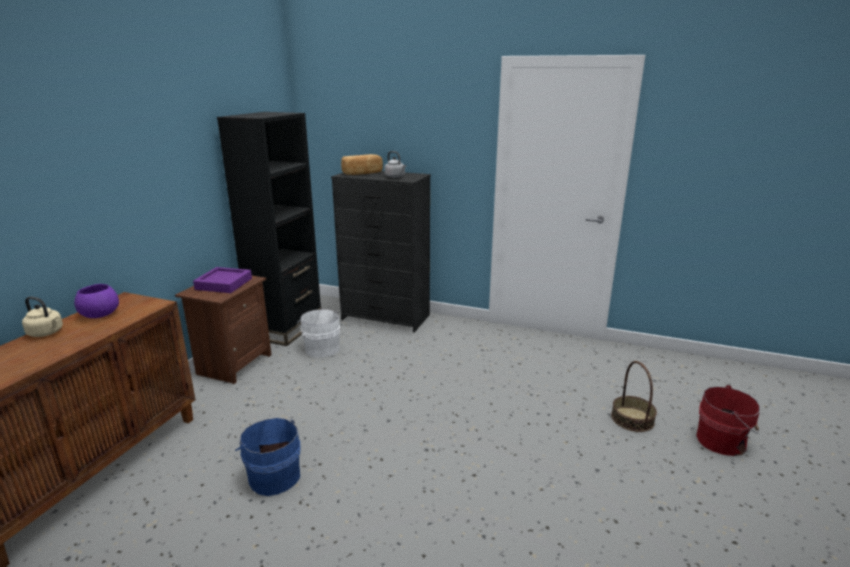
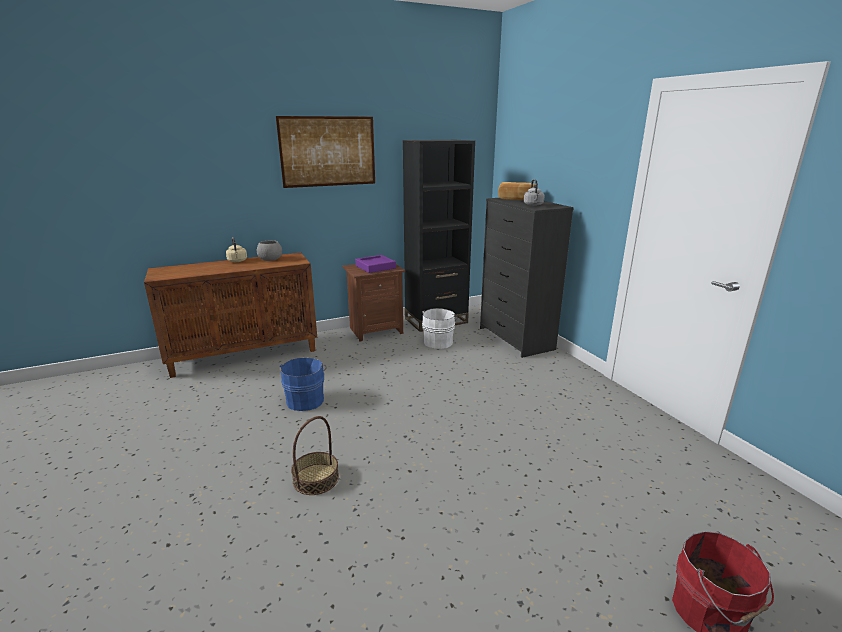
camera: 45 degrees right, 0 degrees up
purple bowl [74,284,119,318] -> grey bowl [257,240,282,261]
basket [611,361,657,432] -> basket moved to [291,416,339,495]
none -> picture [276,116,375,188]

